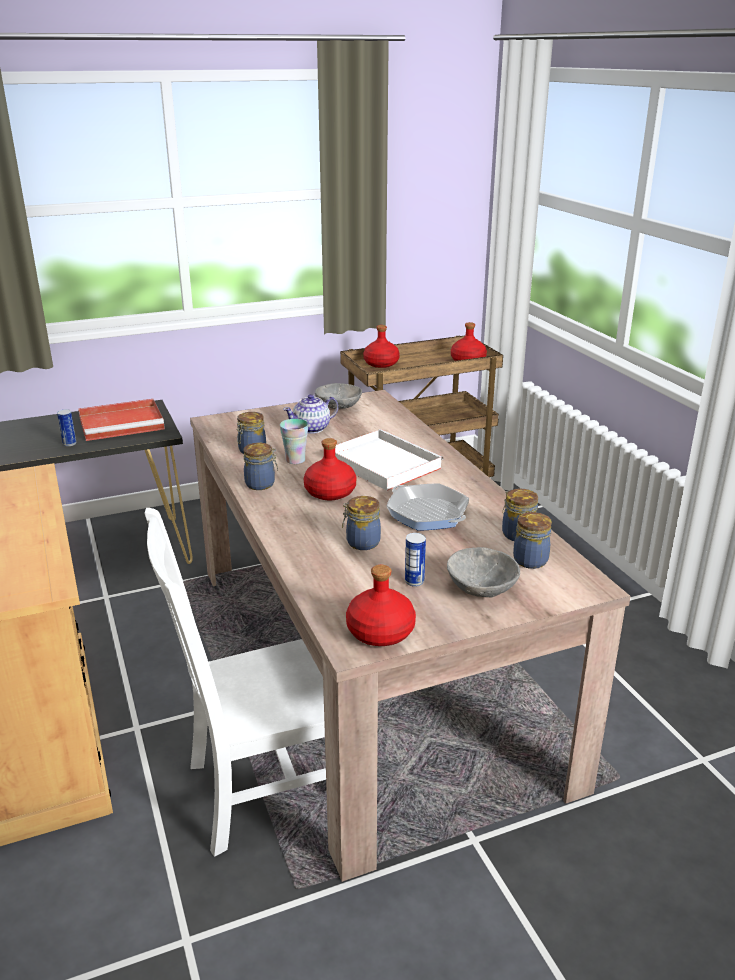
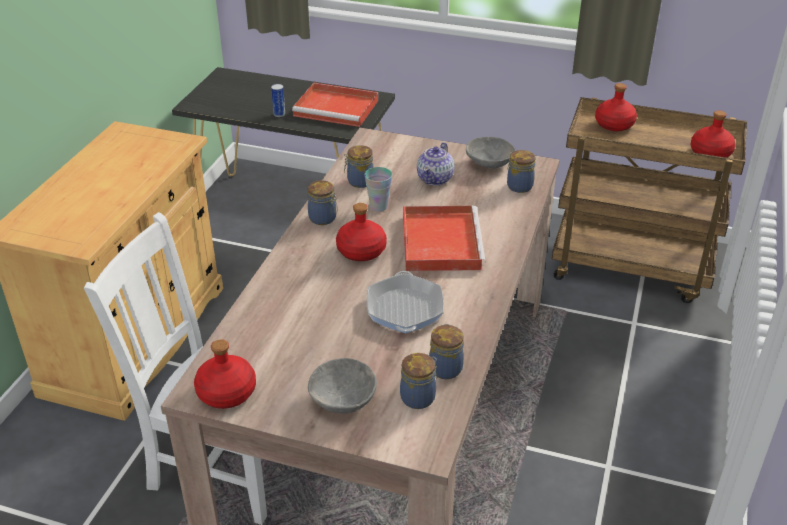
camera: 40 degrees right, 10 degrees up
teapot [283,394,338,434] -> teapot turned 75 degrees counterclockwise [417,142,454,186]
white tray [335,429,444,491] -> red tray [403,206,486,271]
jar [342,496,381,550] -> jar moved to [507,150,535,193]
can [405,533,426,587] -> none

